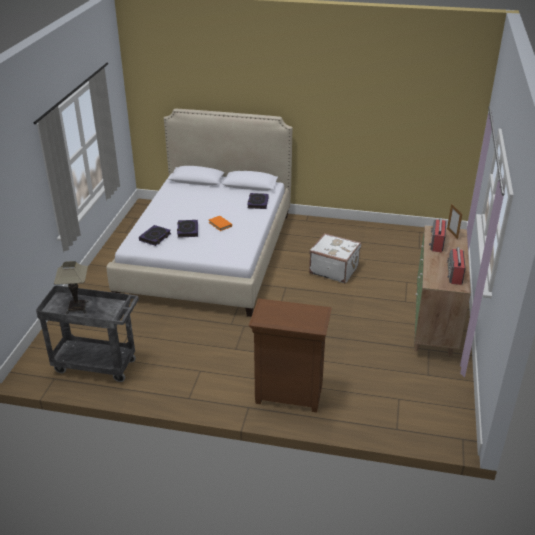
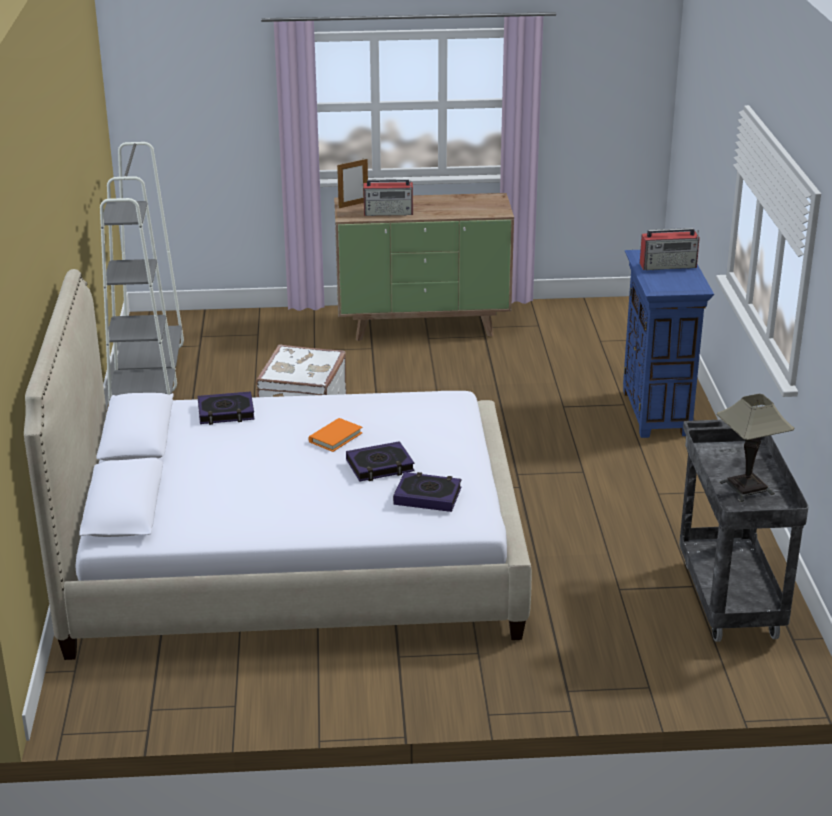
camera: 105 degrees left, 5 degrees down
brown cabinet [248,298,332,413] -> blue cabinet [623,250,714,438]
radio [447,247,466,285] -> radio moved to [640,228,700,270]
none -> grey clothes rack [100,142,184,402]

